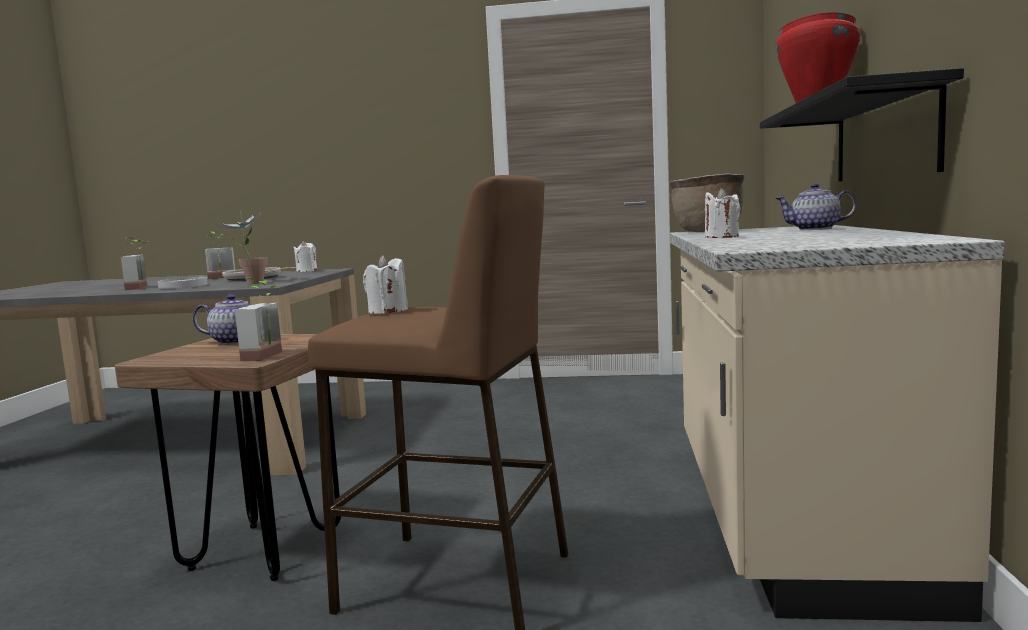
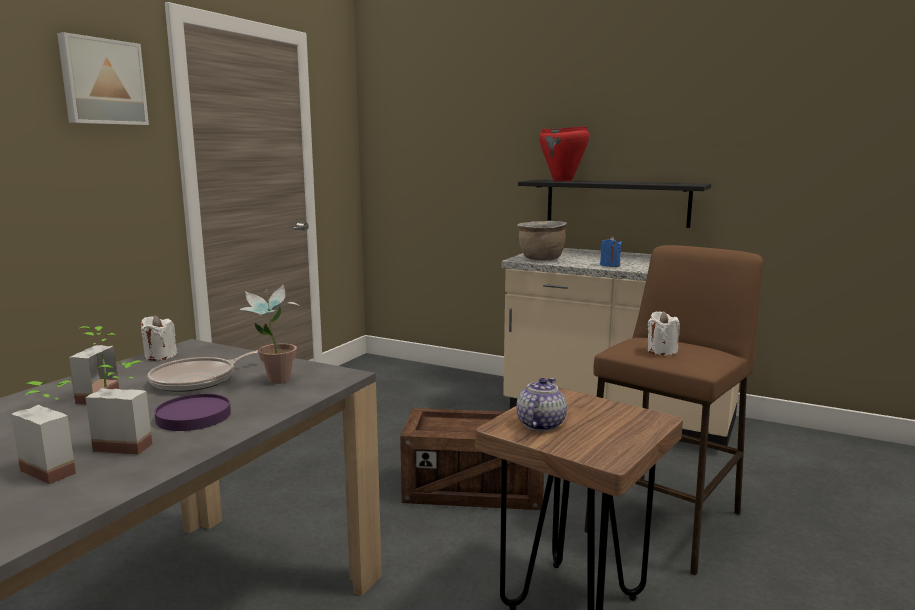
camera: 70 degrees left, 5 degrees up
white plate [158,277,208,289] -> purple plate [154,394,231,431]
potted plant [235,278,282,361] -> potted plant moved to [11,380,76,484]
white candle [705,188,740,238] -> blue candle [600,236,622,267]
teapot [775,183,857,230] -> none
none -> picture [57,32,149,125]
none -> crate [400,408,544,510]

